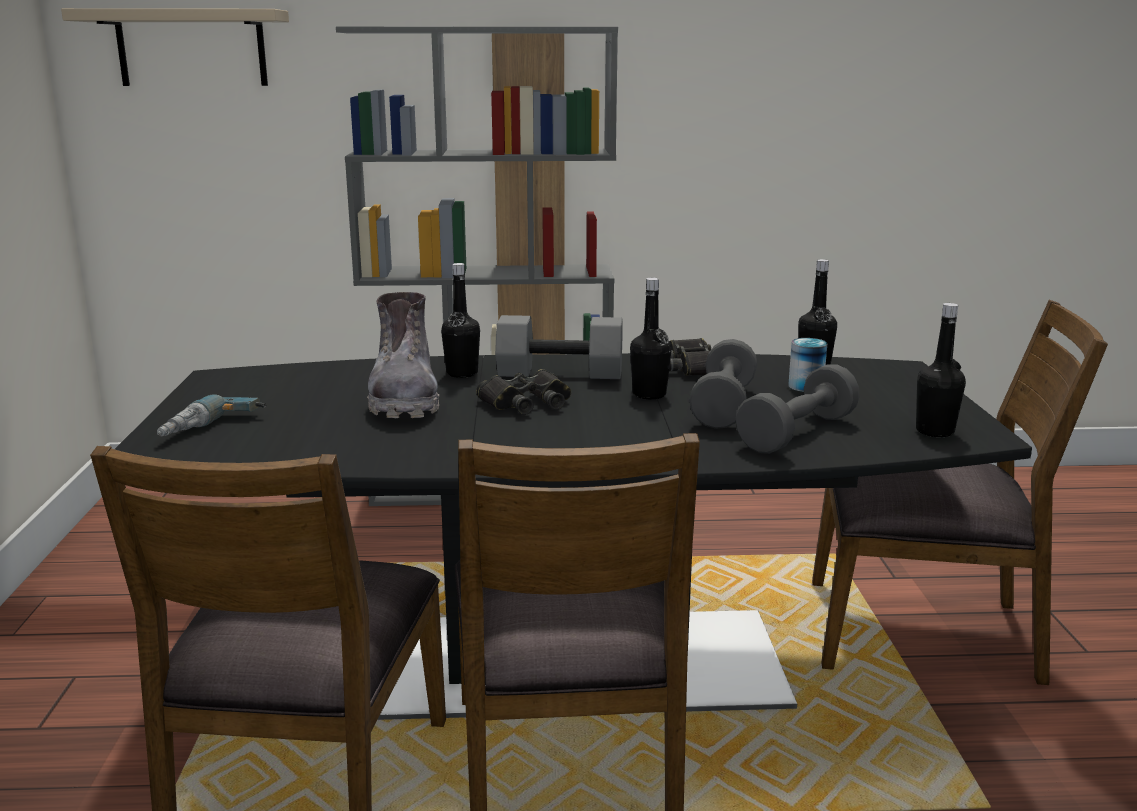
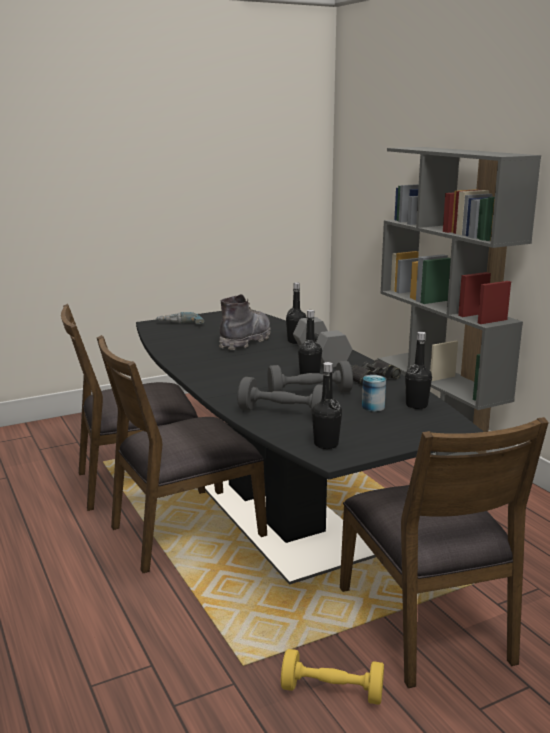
camera: 65 degrees right, 0 degrees up
beige shelf [61,8,289,86] -> none
grey boot [367,292,440,418] -> grey boot turned 150 degrees clockwise [219,294,271,350]
black binoculars [476,369,571,415] -> none
none -> yellow dumbbell [281,649,384,705]

